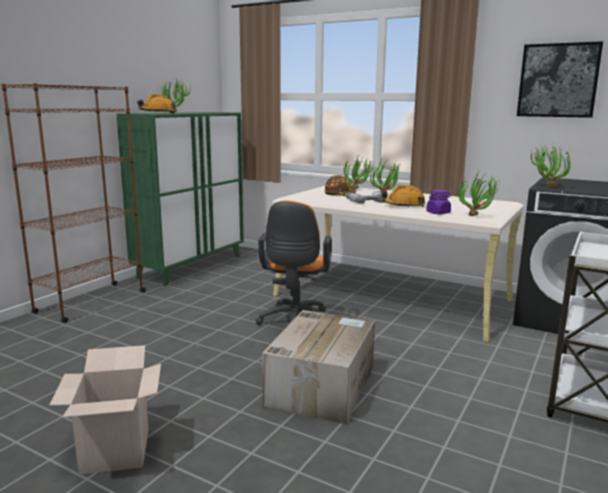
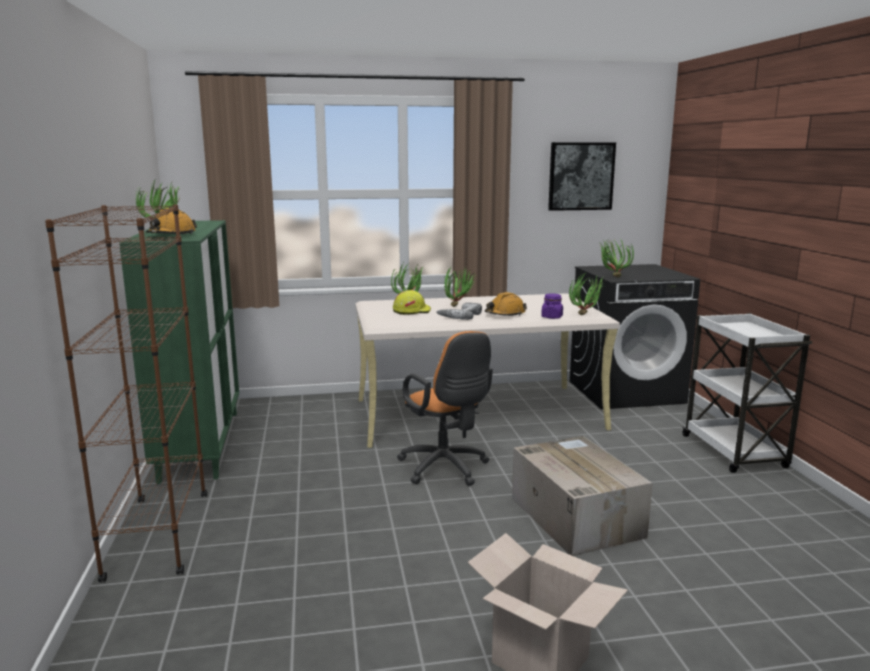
camera: 40 degrees left, 0 degrees up
brown hard hat [325,175,357,196] -> yellow hard hat [393,290,431,315]

